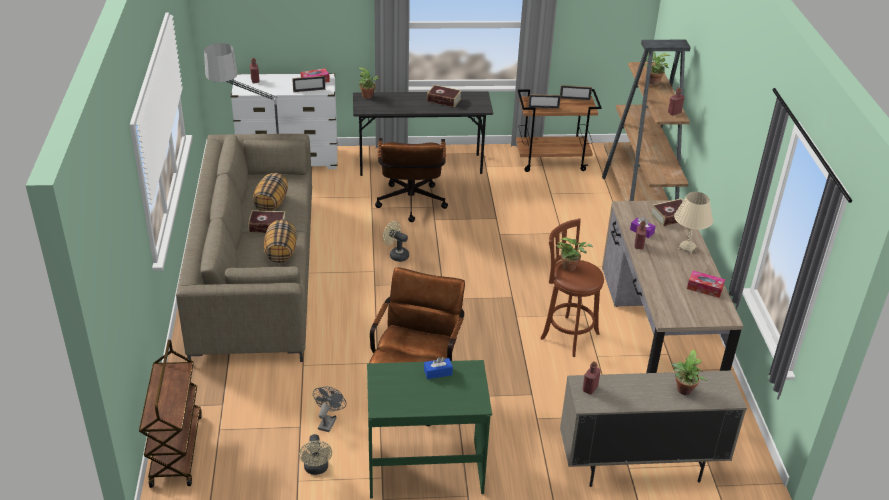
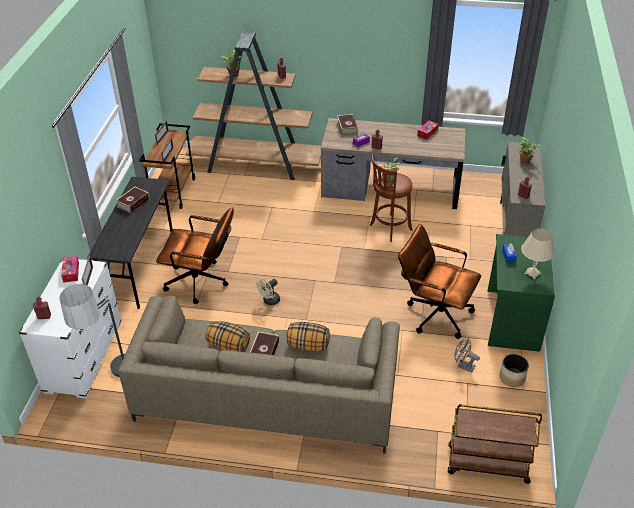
camera: 75 degrees left, 5 degrees up
beige fan [299,434,332,475] -> planter [500,354,529,387]
potted plant [358,67,379,99] -> none
beige table lamp [674,192,713,254] -> beige table lamp moved to [521,228,555,279]

